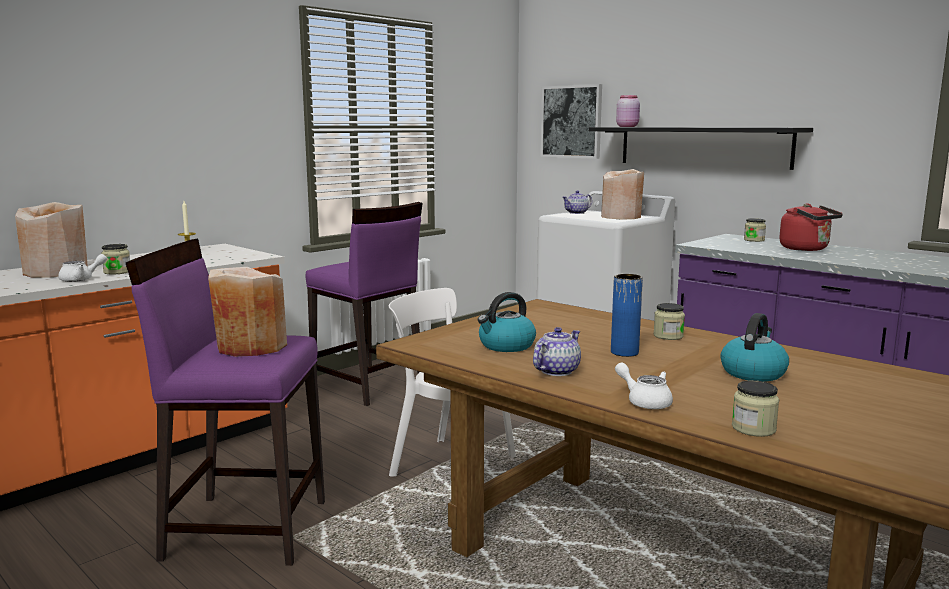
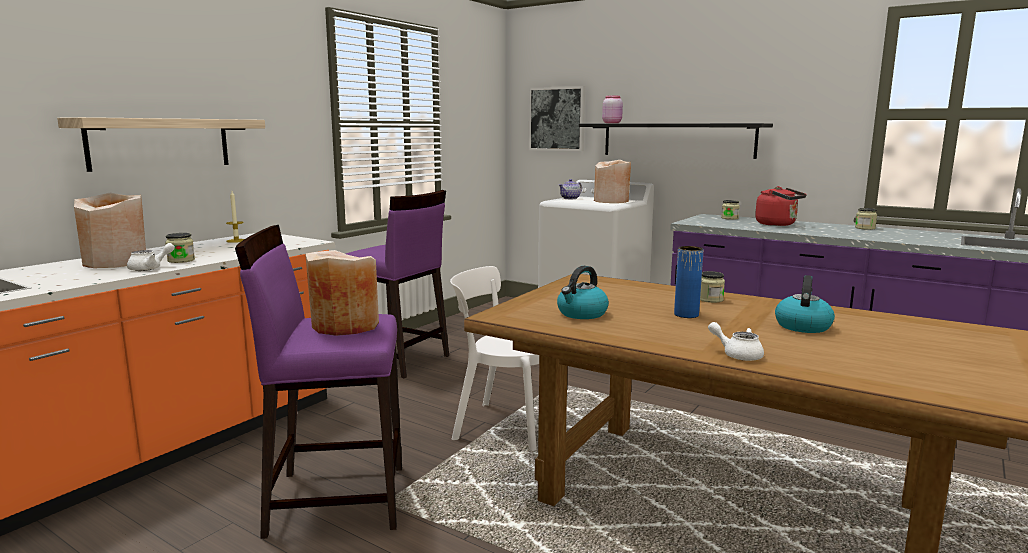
camera: 10 degrees left, 0 degrees up
teapot [533,327,581,376] -> none
jar [732,380,779,437] -> jar moved to [855,208,877,230]
none -> shelf [57,117,265,172]

